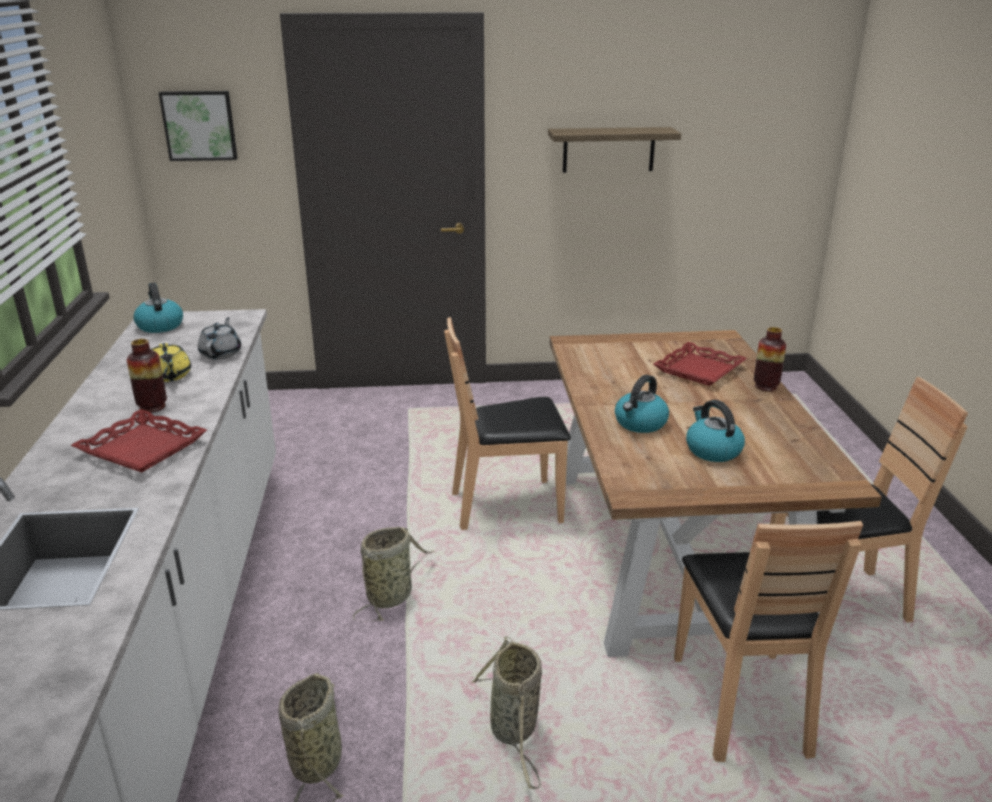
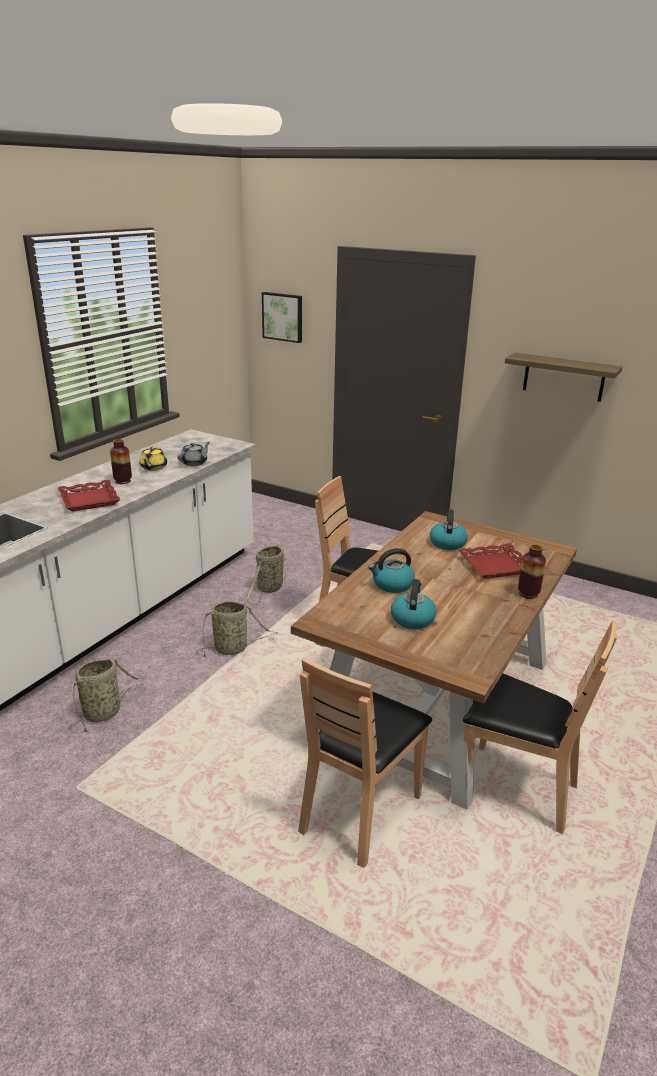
camera: 35 degrees right, 0 degrees up
kettle [134,283,183,333] -> kettle moved to [430,509,468,550]
basket [471,637,542,789] -> basket moved to [246,544,287,605]

